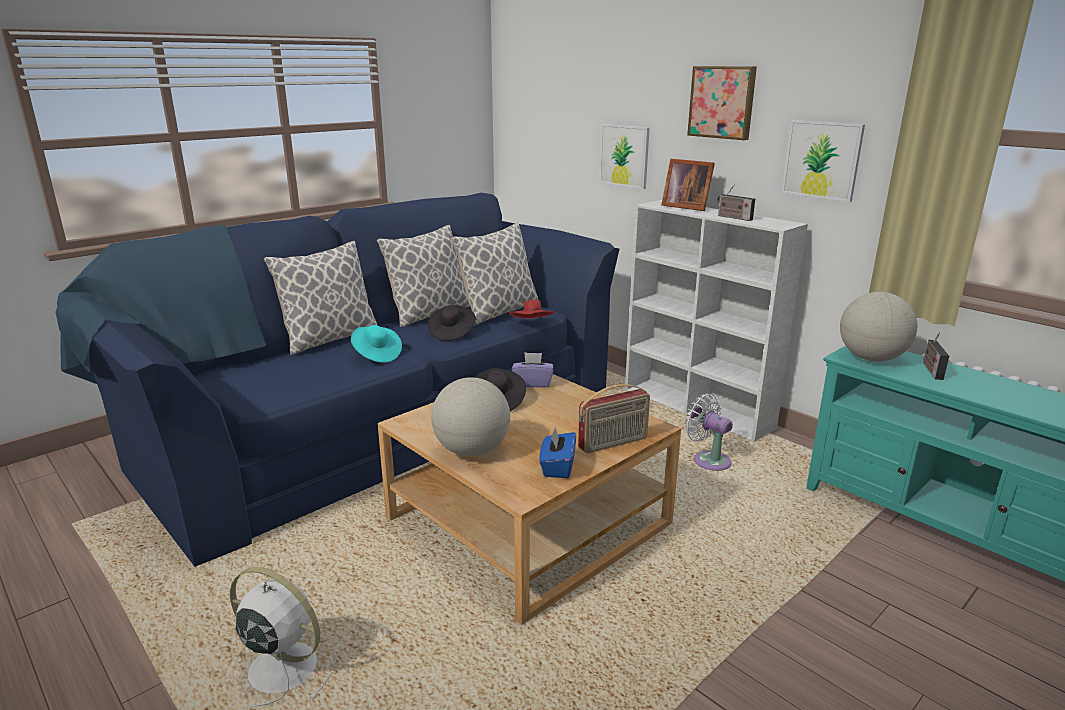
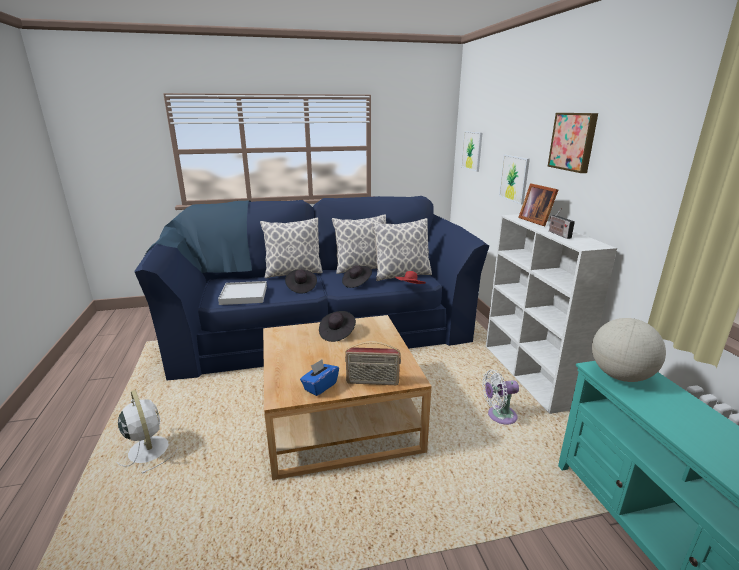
camera: 30 degrees right, 0 degrees up
turquoise hat [351,325,402,363] -> black hat [285,269,317,294]
globe [431,377,510,456] -> none
purple tissue box [512,352,554,388] -> none
white fan [684,394,733,471] -> white fan turned 90 degrees counterclockwise [482,370,519,425]
picture [781,120,865,202] -> picture moved to [461,131,483,172]
radio [923,332,949,380] -> none
none -> white tray [218,281,267,305]

